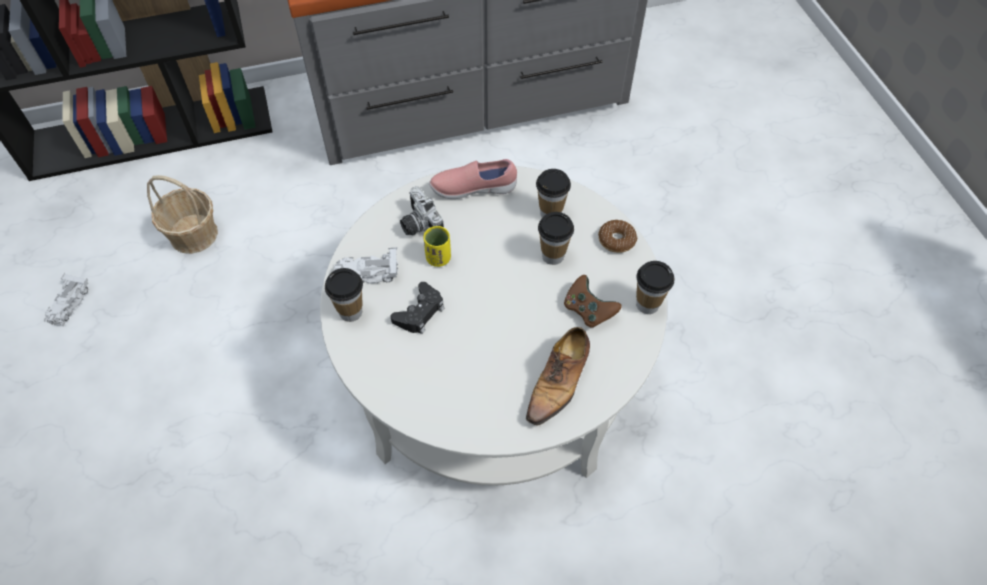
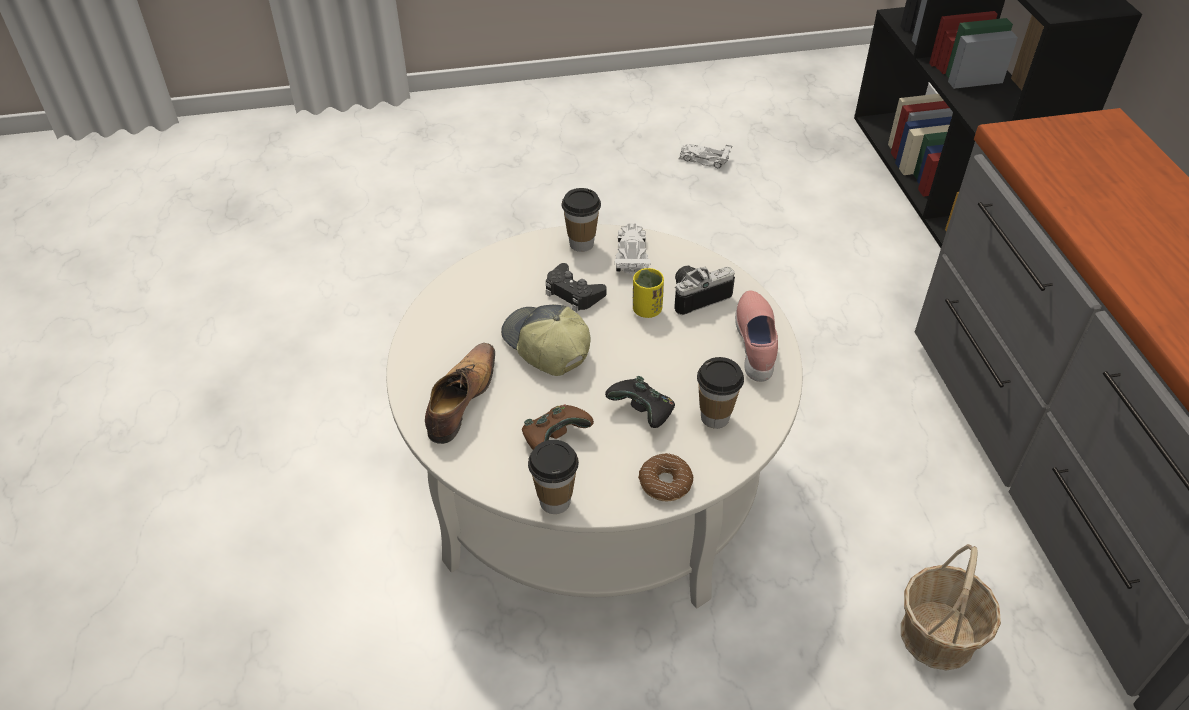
camera: 95 degrees right, 10 degrees down
basket [147,175,218,254] -> basket moved to [901,544,1001,670]
shoe [526,327,590,426] -> shoe turned 75 degrees clockwise [425,343,495,444]
cup [538,212,574,265] -> black game controller [605,376,675,428]
none -> cap [501,304,590,376]

